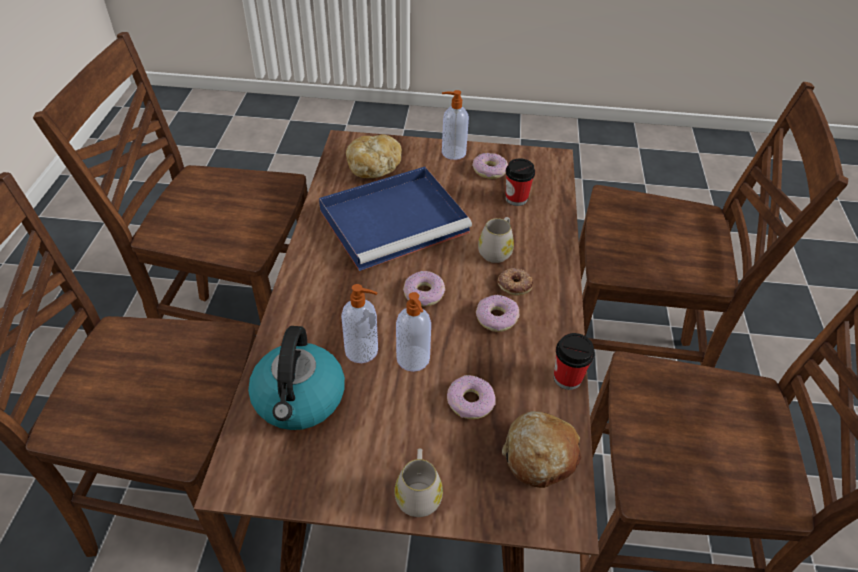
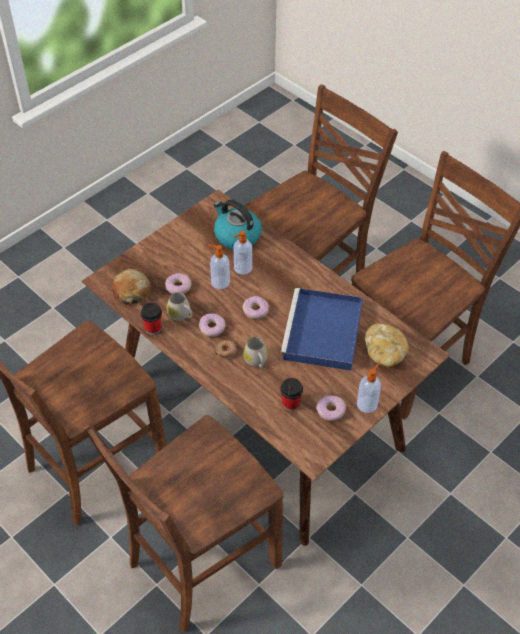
camera: 130 degrees right, 5 degrees up
white mug [394,449,443,517] -> white mug moved to [167,292,192,321]

